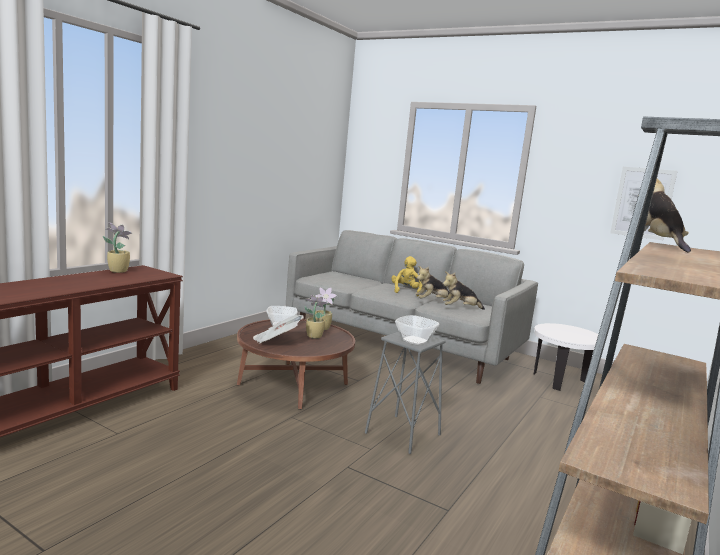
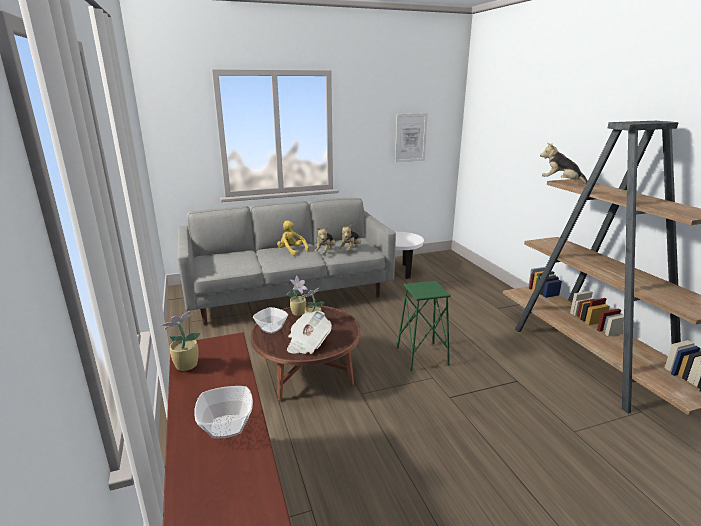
camera: 50 degrees left, 10 degrees up
grey stool [365,332,445,454] -> green stool [397,281,451,371]
bowl [395,315,439,345] -> bowl moved to [194,386,253,439]

